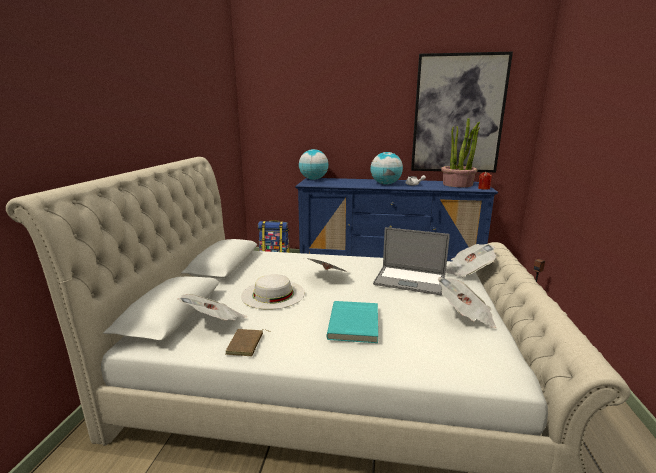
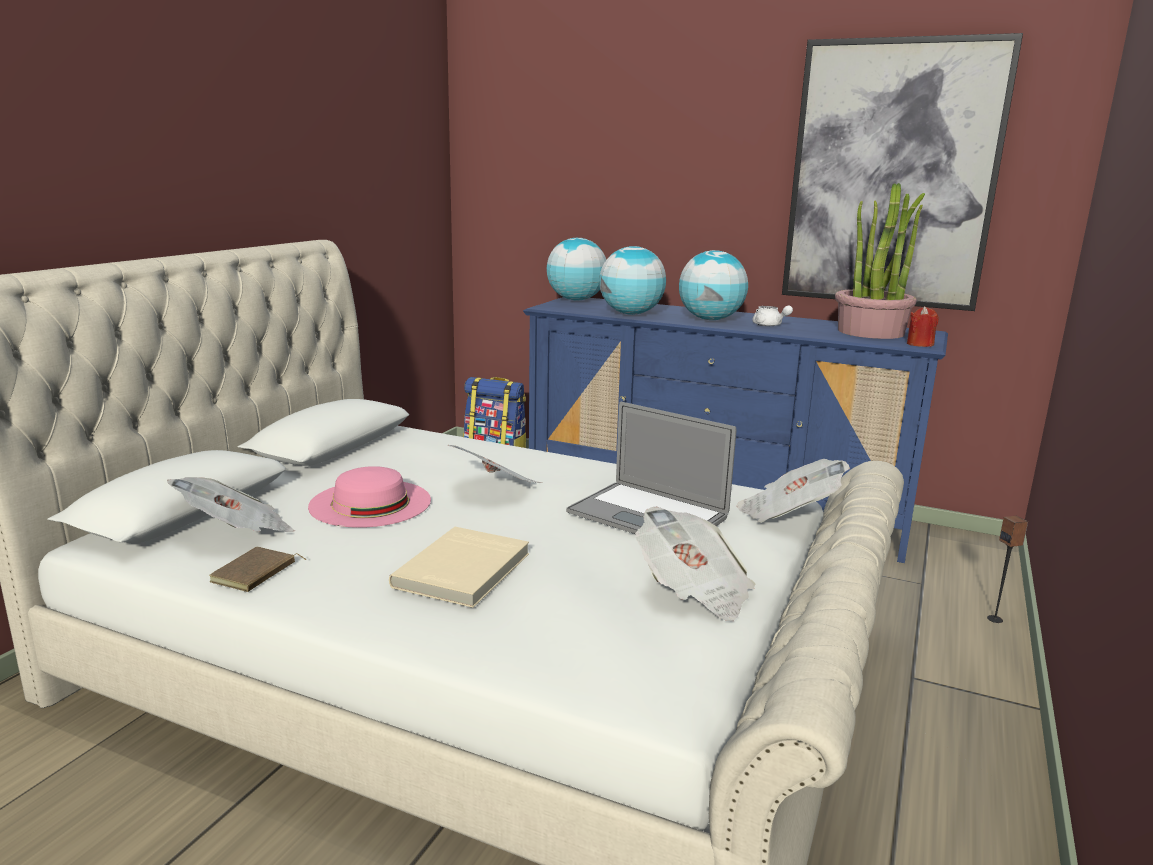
camera: 15 degrees right, 0 degrees up
white hat [241,274,305,310] -> pink hat [308,466,431,528]
turquoise book [326,301,378,343] -> beige book [389,527,529,608]
none -> globe [599,246,666,315]

